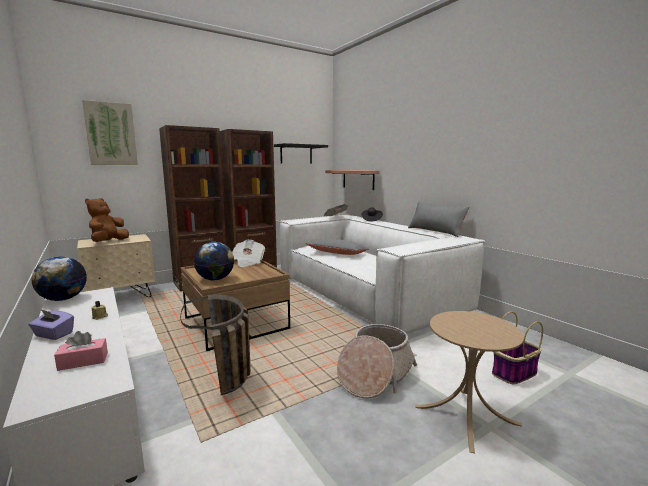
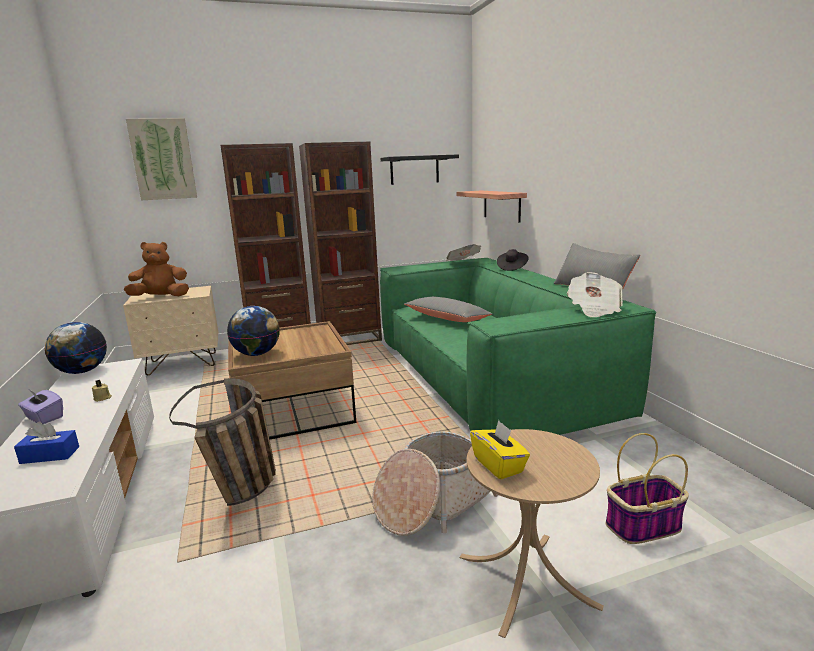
camera: 15 degrees right, 5 degrees up
pink tissue box [54,331,108,371] -> blue tissue box [14,421,79,464]
brown plush toy [85,198,129,242] -> brown plush toy turned 45 degrees clockwise [124,242,189,296]
newspaper [232,240,265,267] -> newspaper moved to [567,272,623,317]
white sofa [279,215,485,334] -> green sofa [380,258,656,435]
none -> yellow tissue box [470,420,530,479]

